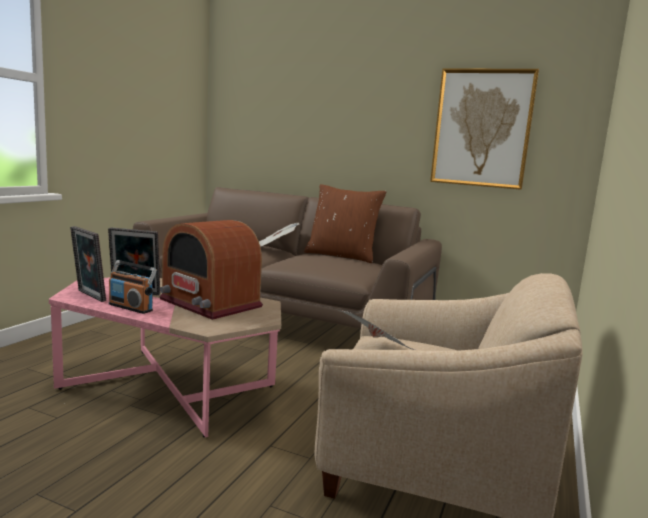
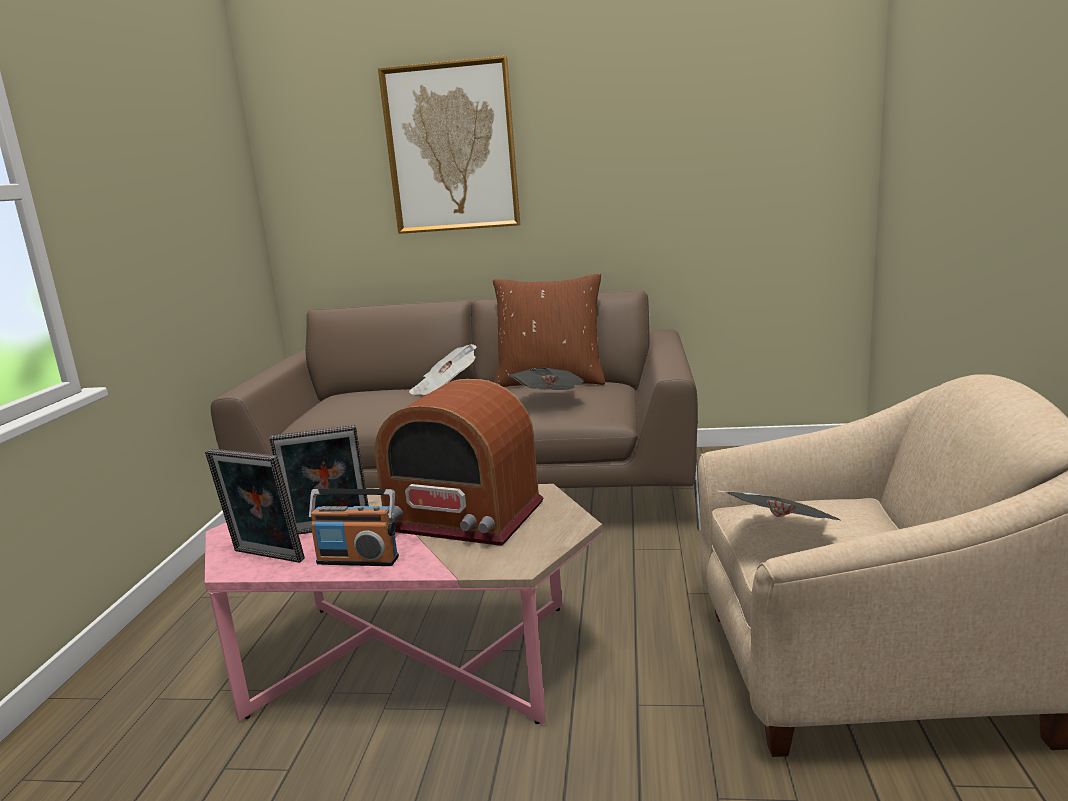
camera: 15 degrees left, 5 degrees up
picture [430,68,539,190] -> picture moved to [378,56,520,234]
none -> newspaper [509,368,585,390]

